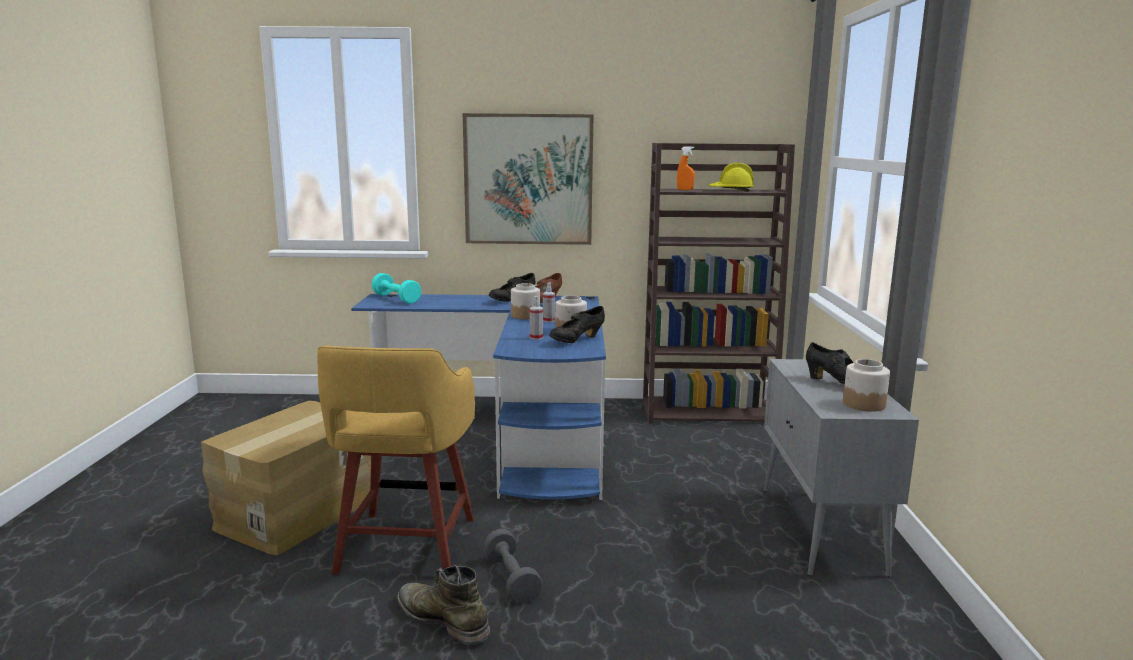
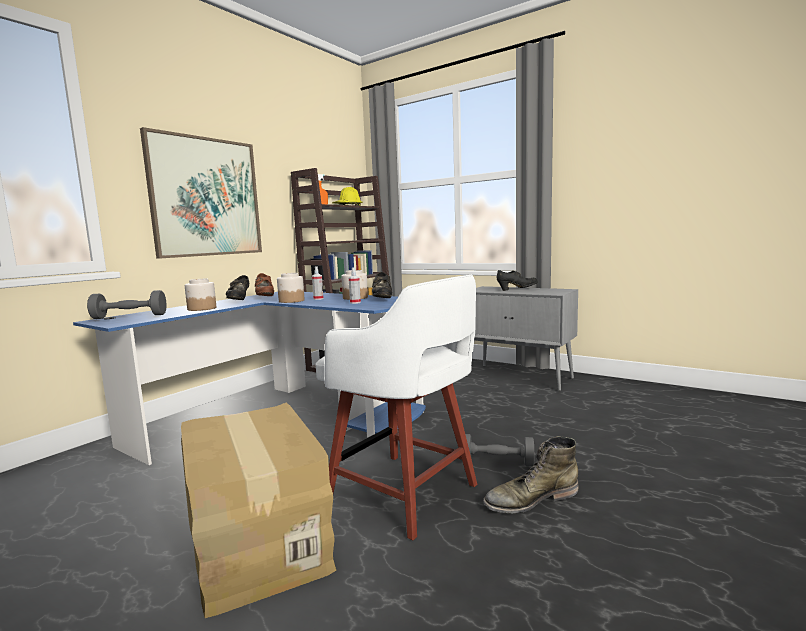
camera: 55 degrees left, 5 degrees down
yellow stool [317,346,475,575] -> white stool [315,275,477,540]
turquoise dumbbell [372,273,421,304] -> grey dumbbell [87,290,167,319]
jar [843,359,890,412] -> jar moved to [185,279,216,311]

